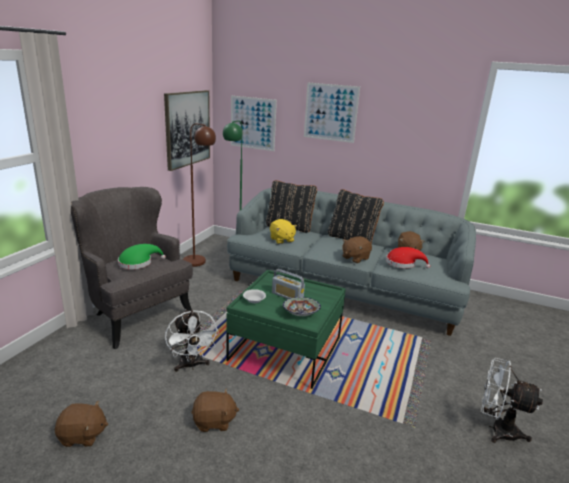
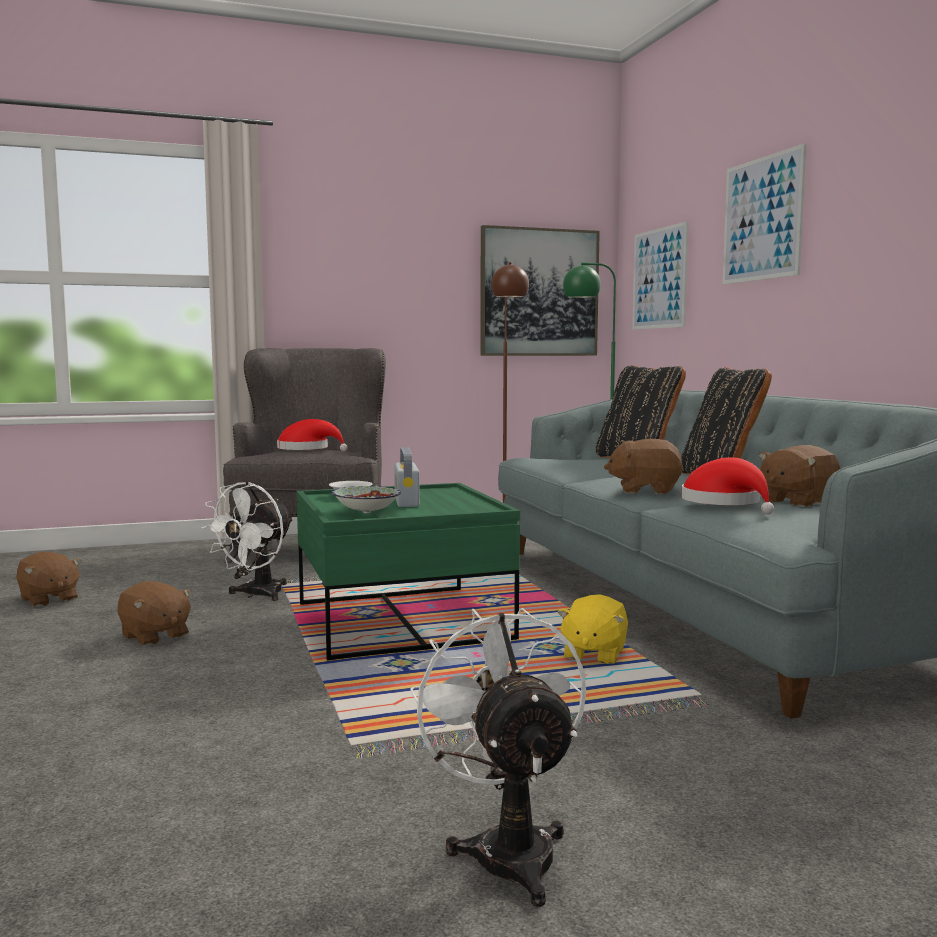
camera: 50 degrees right, 15 degrees down
green hat [118,244,166,269] -> red hat [277,419,347,451]
yellow plush toy [270,219,297,244] -> yellow plush toy moved to [557,594,628,664]

